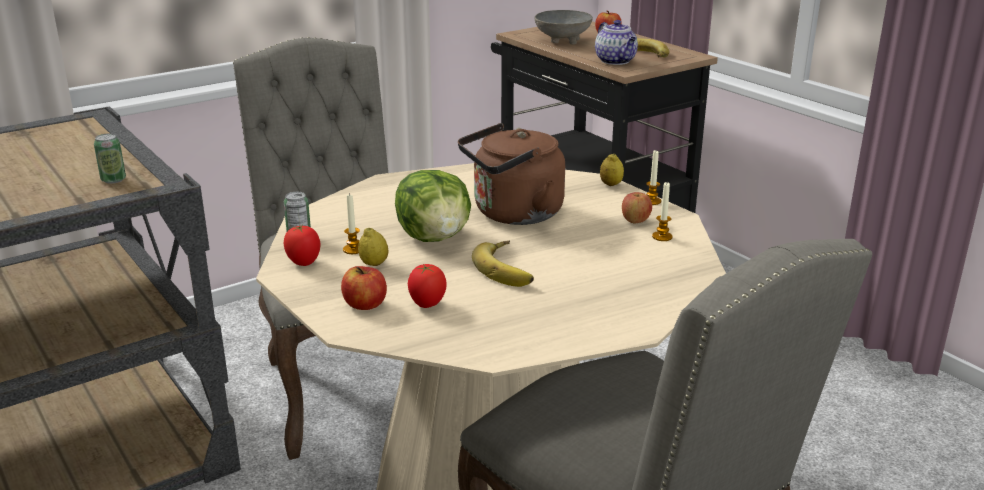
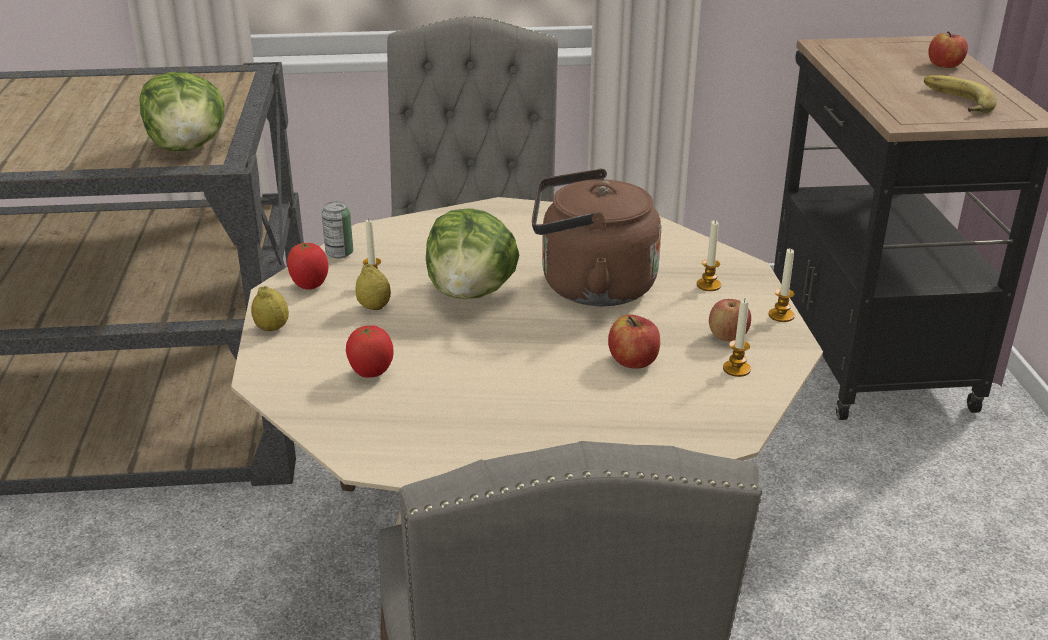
camera: 30 degrees right, 5 degrees up
can [94,133,126,184] -> lettuce [139,72,225,151]
apple [341,266,387,310] -> apple moved to [608,314,660,369]
banana [472,241,534,287] -> none
grey bowl [534,10,593,45] -> none
teapot [595,20,638,65] -> none
lemon [600,154,624,186] -> lemon moved to [251,286,289,331]
none -> candle [697,220,721,291]

